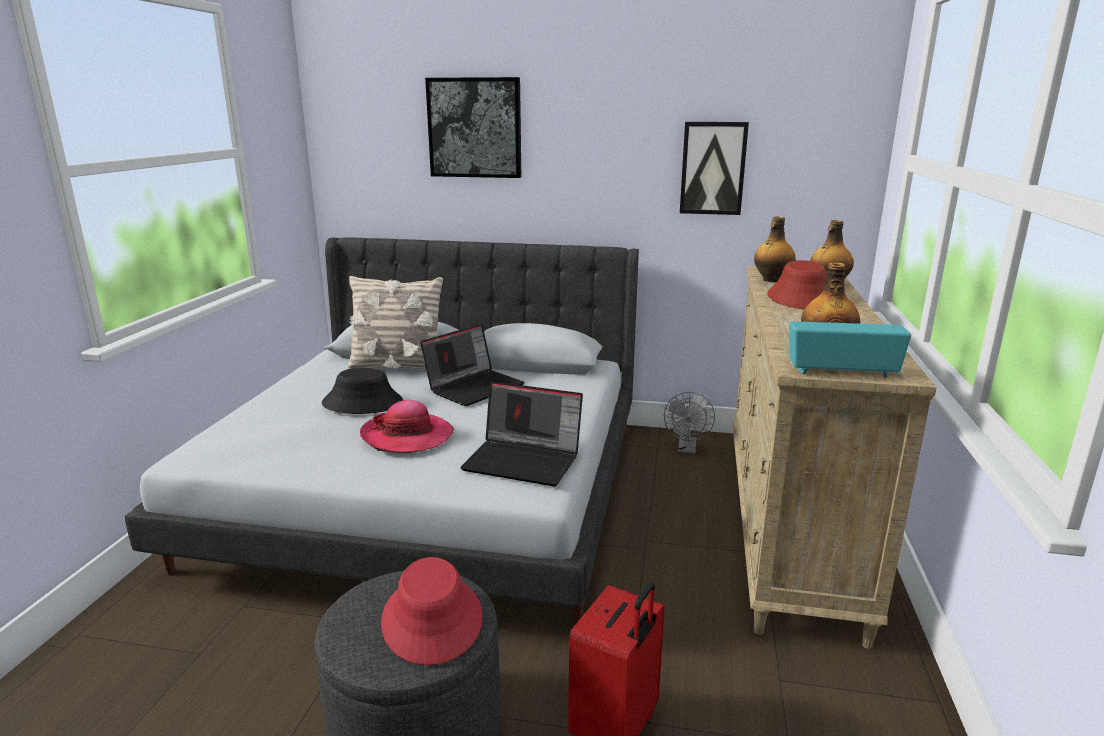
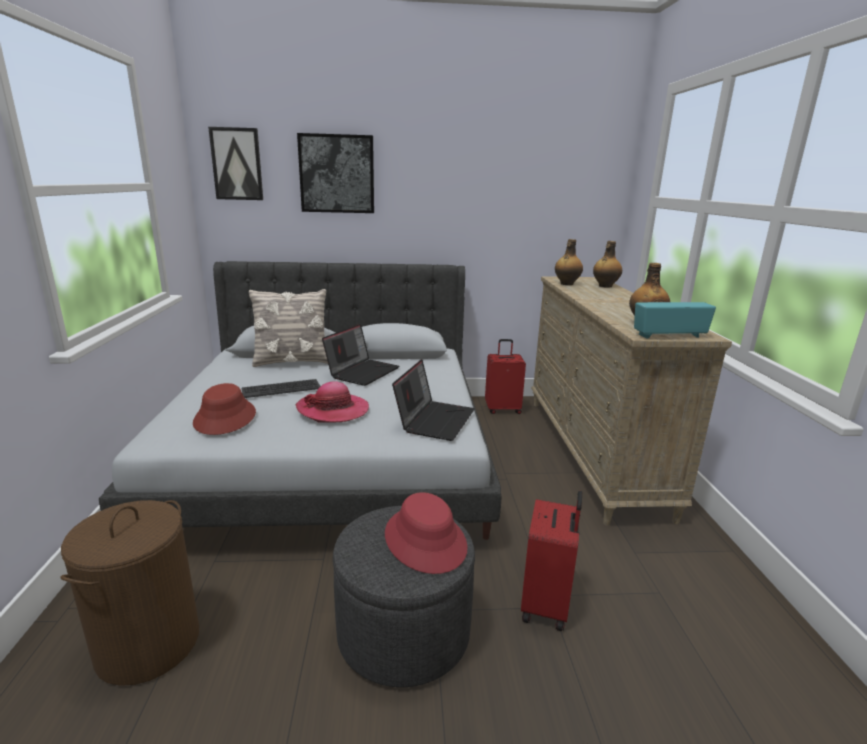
camera: 15 degrees left, 0 degrees up
black hat [322,368,403,414] -> keyboard [241,379,321,398]
laptop [460,381,583,486] -> laptop turned 75 degrees counterclockwise [392,359,475,441]
grey fan [664,392,715,454] -> red suitcase [485,339,526,414]
picture [680,122,749,215] -> picture moved to [208,127,263,200]
red hat [767,260,827,309] -> red hat moved to [193,383,256,435]
none -> brown laundry basket [61,500,199,686]

